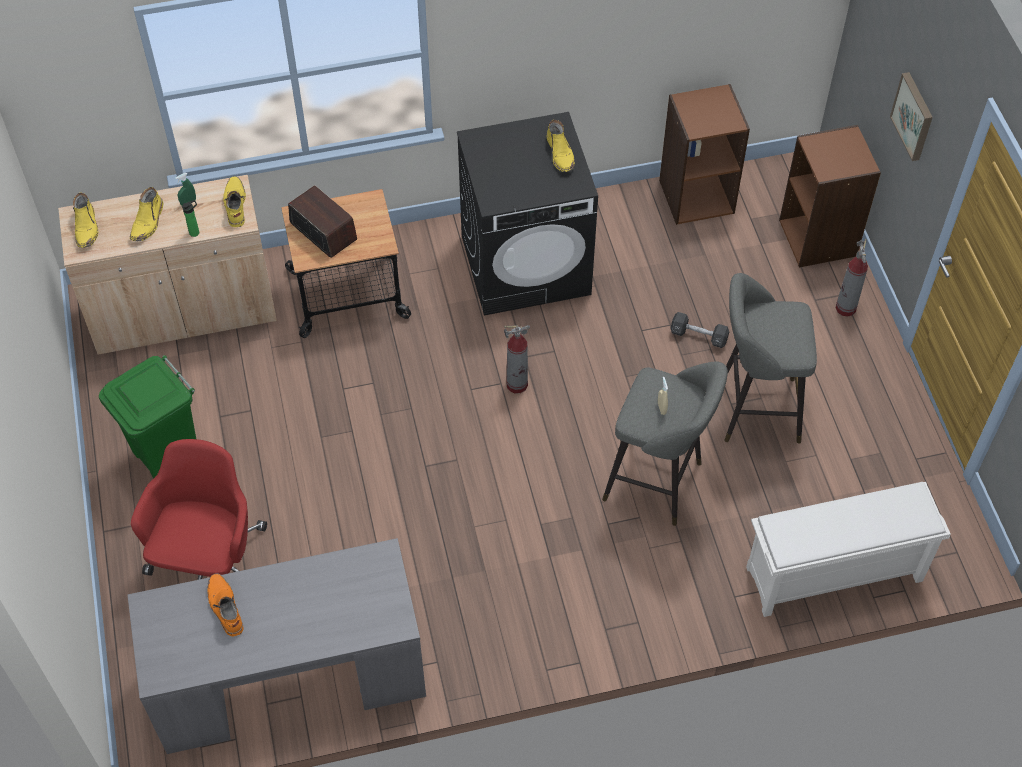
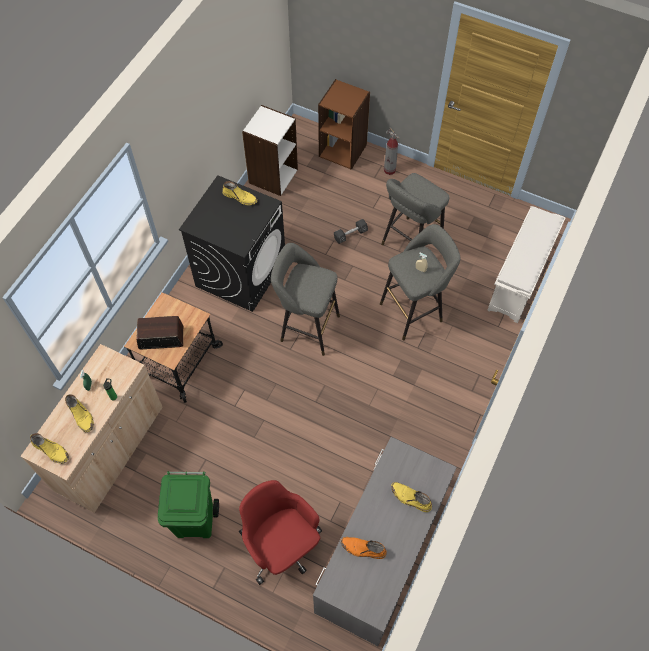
camera: 50 degrees left, 5 degrees up
yellow boot [223,176,246,227] -> yellow boot moved to [391,482,432,512]
fire extinguisher [504,325,530,394] -> grey stool [271,243,340,356]
brown bookcase [659,84,750,225] -> white bookcase [242,105,298,196]
picture [890,72,933,161] -> none

